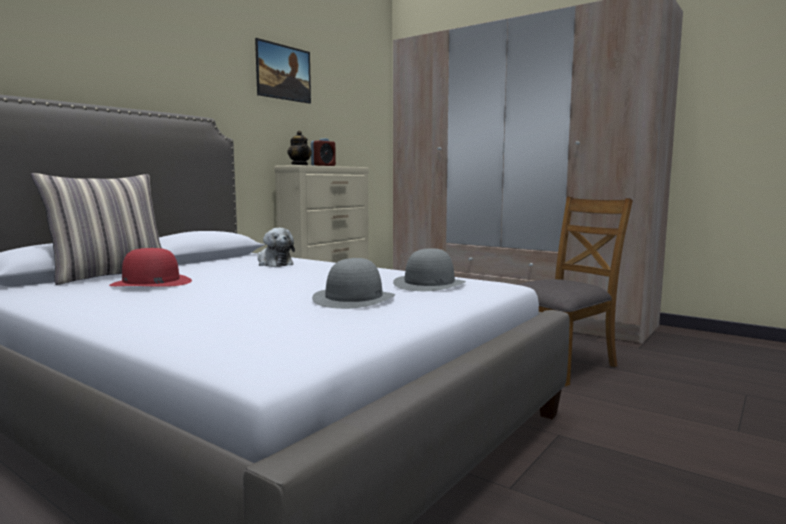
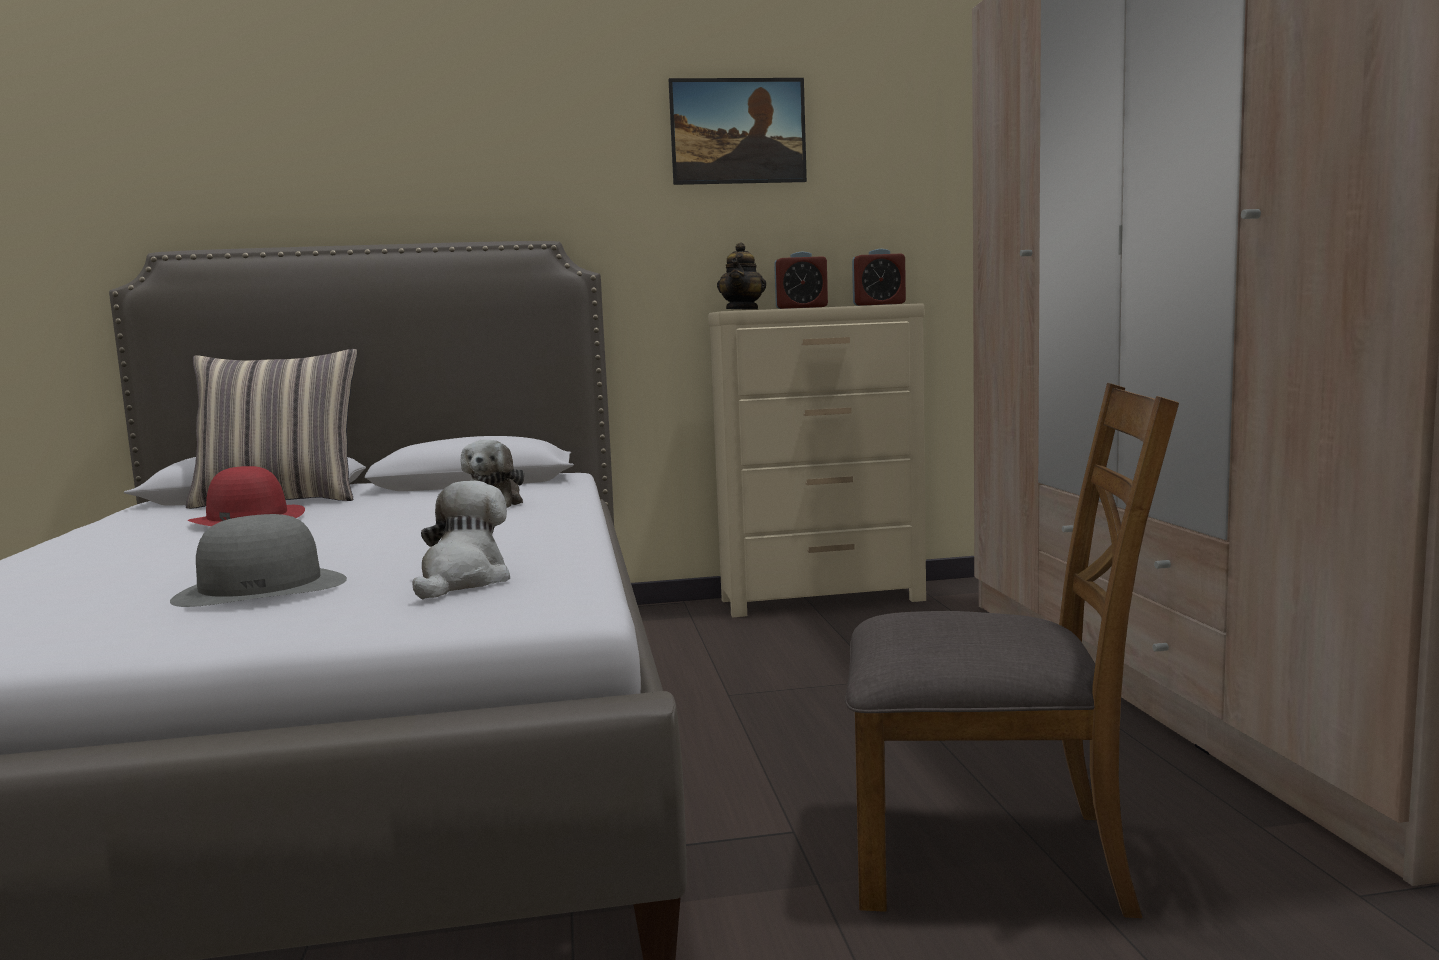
camera: 45 degrees right, 0 degrees up
grey hat [393,248,466,291] -> plush toy [412,481,510,599]
none -> alarm clock [852,249,906,306]

